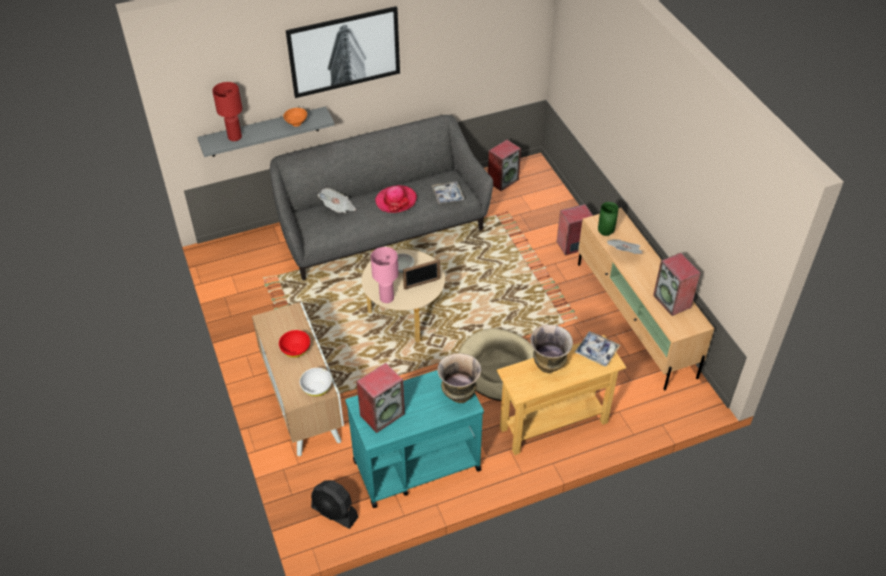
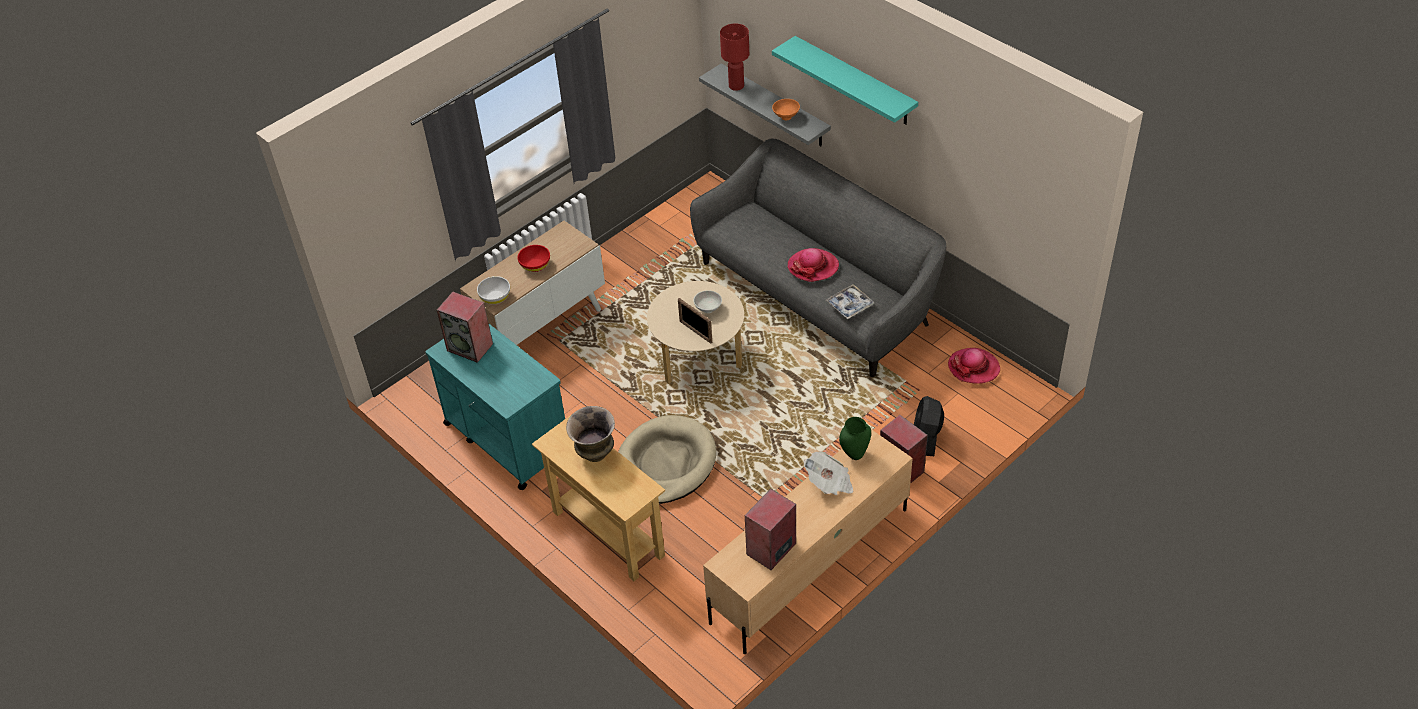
camera: 70 degrees right, 0 degrees up
picture [286,6,400,98] -> turquoise shelf [772,36,918,125]
black fan [311,480,358,529] -> black fan moved to [914,396,944,456]
newspaper [318,188,356,213] -> none
pink table lamp [371,247,399,303] -> none
vase [437,353,481,403] -> none
speaker [488,140,521,191] -> hat [948,348,1000,384]
tray [575,331,620,366] -> none

